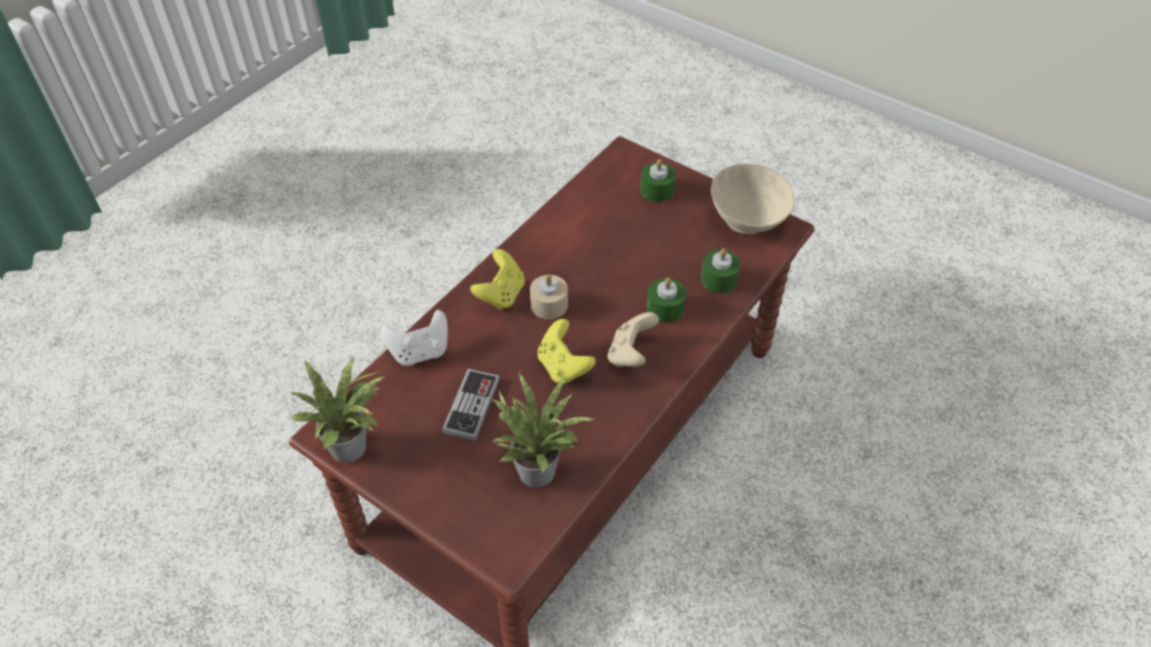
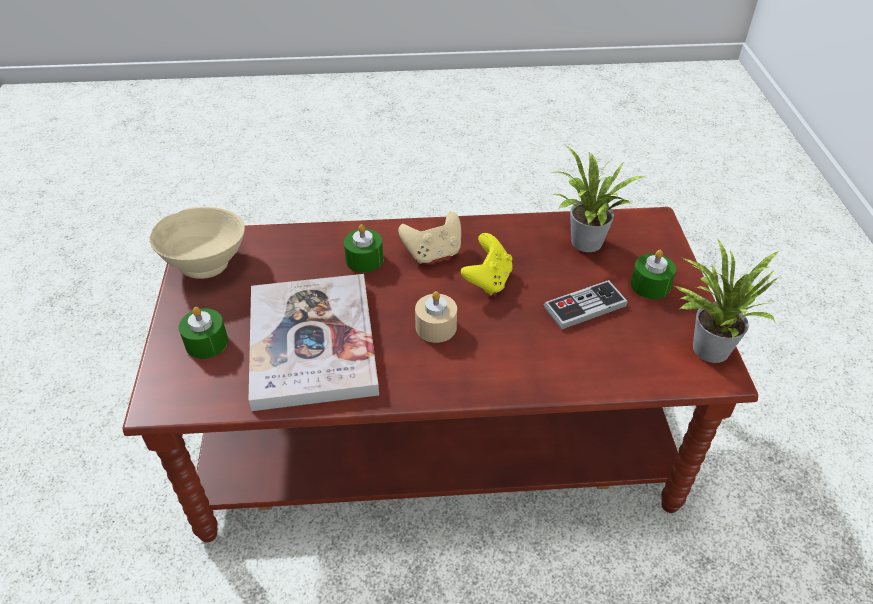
camera: 130 degrees left, 5 degrees down
white game controller [381,310,448,366] -> none
yellow game controller [470,249,525,310] -> none
green candle [701,248,740,293] -> green candle moved to [631,250,676,299]
none -> book [248,274,379,411]

